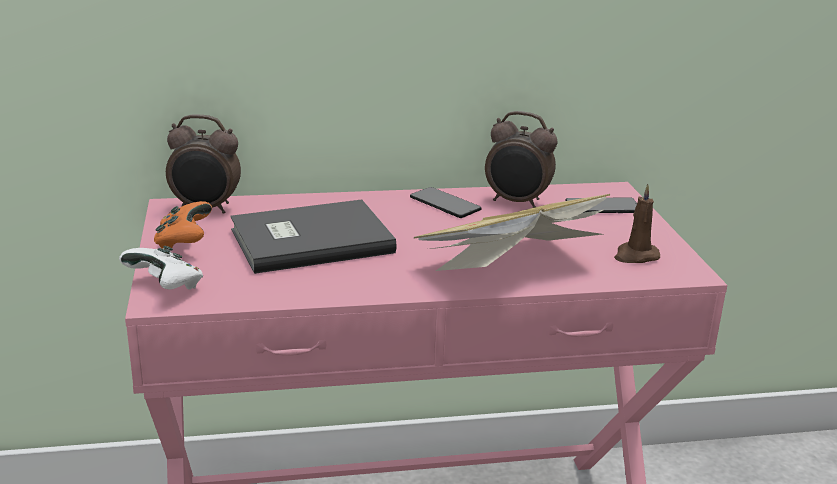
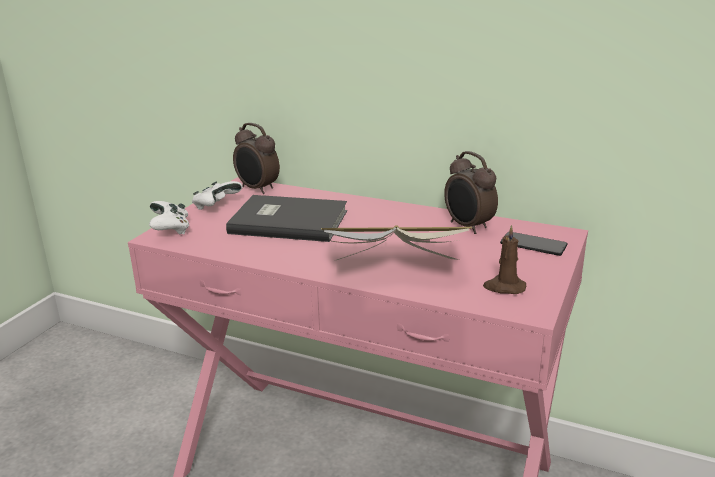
camera: 35 degrees right, 0 degrees up
orange game controller [154,201,212,249] -> white game controller [192,181,243,210]
phone [410,187,482,218] -> none

